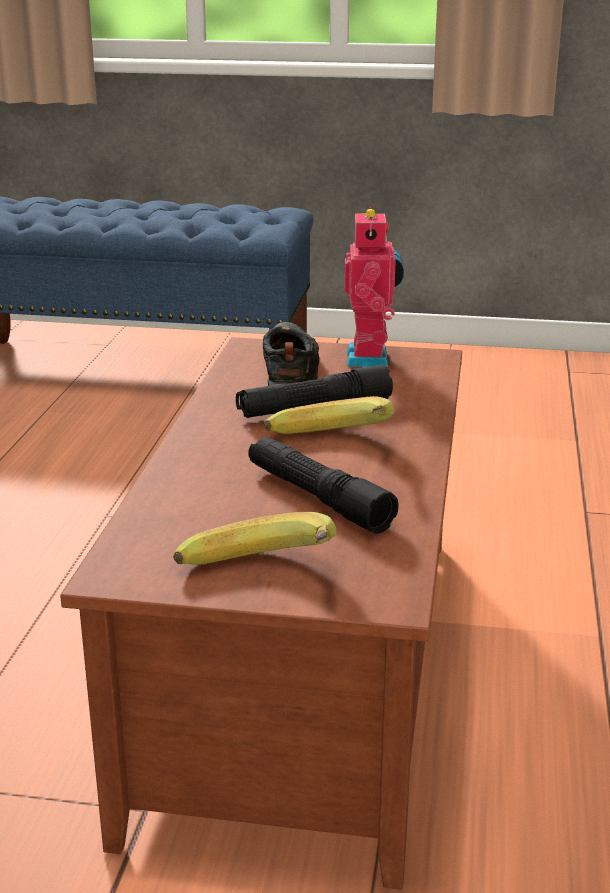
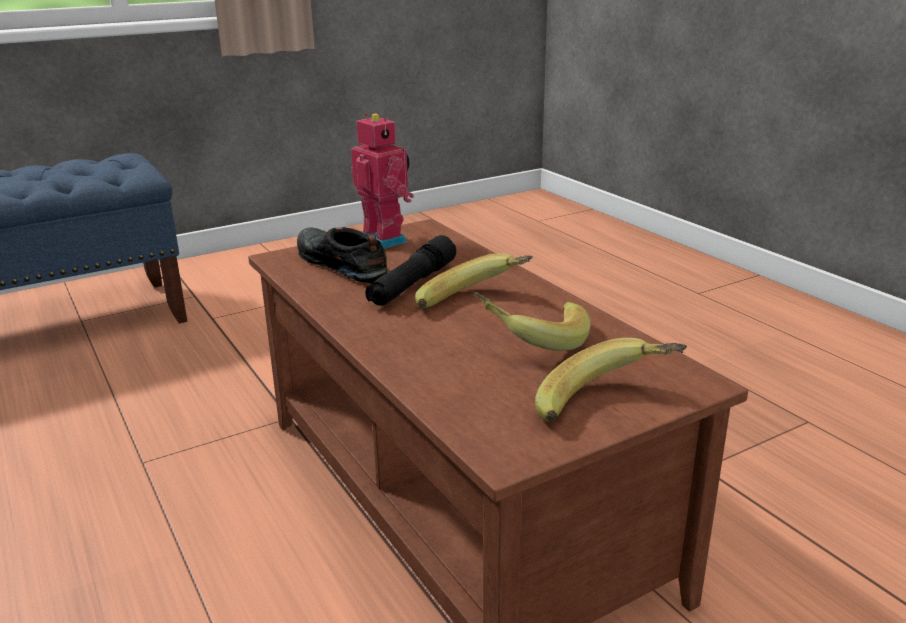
camera: 40 degrees left, 0 degrees up
black flashlight [248,437,399,534] -> banana [474,292,591,351]

